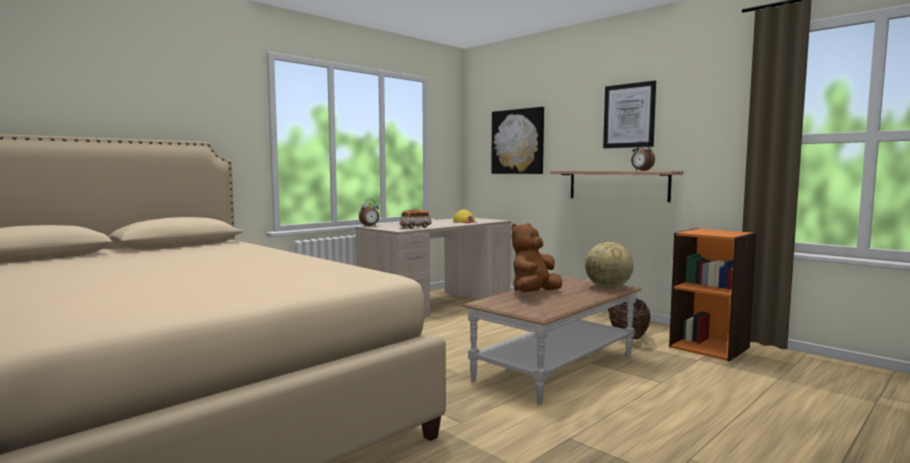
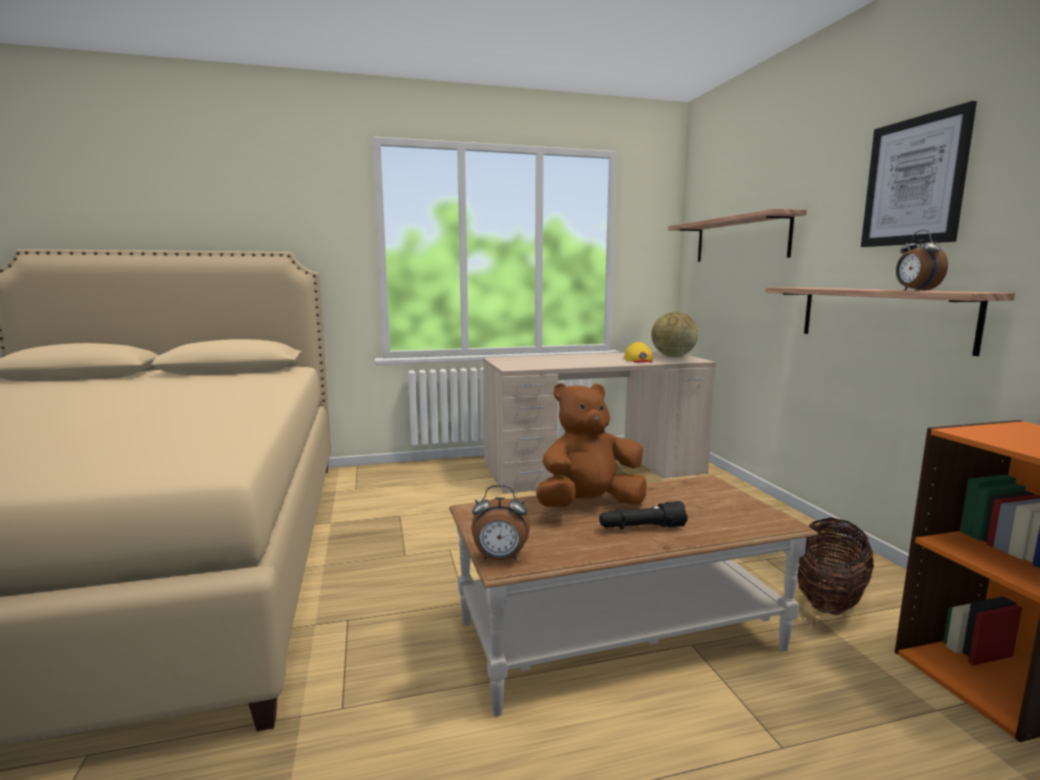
camera: 30 degrees right, 5 degrees up
alarm clock [359,199,379,226] -> alarm clock moved to [471,485,530,561]
toy car [400,210,432,229] -> none
picture [491,107,544,174] -> shelf [668,209,807,262]
globe [585,242,634,288] -> globe moved to [651,311,698,357]
none -> black flashlight [599,501,688,530]

